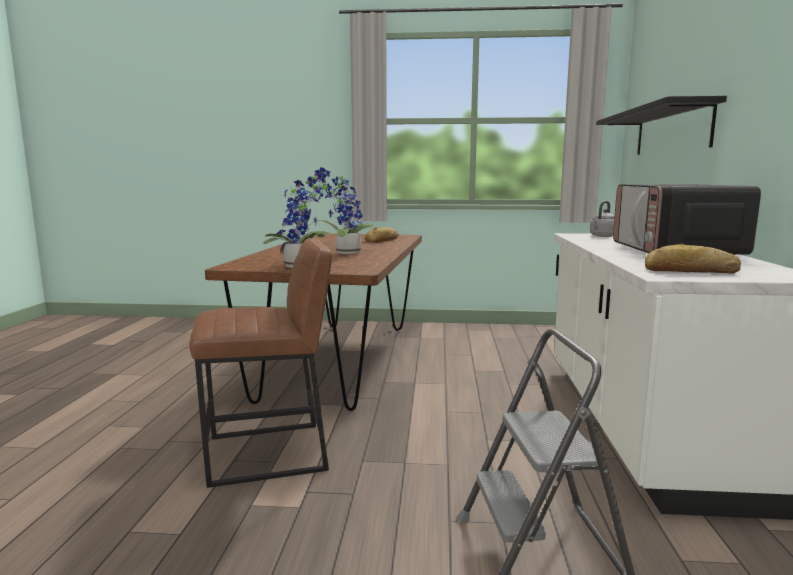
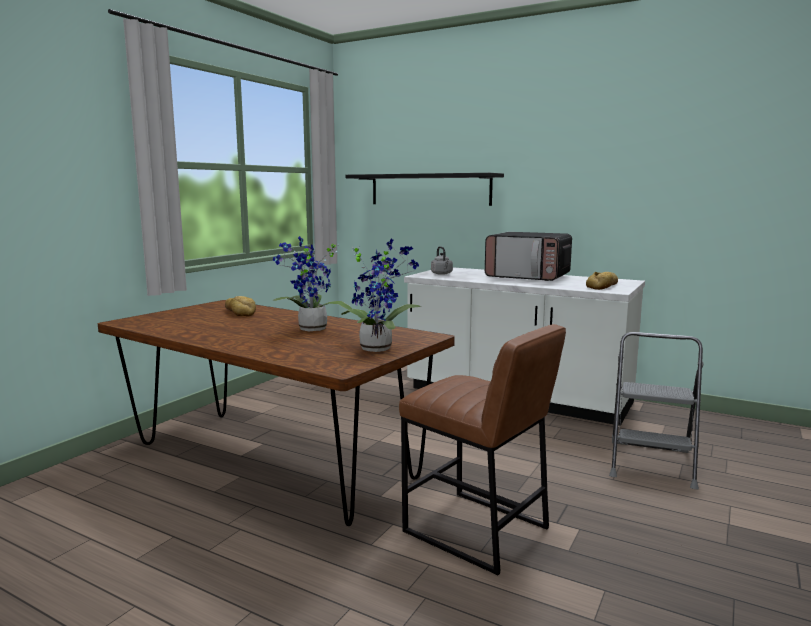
camera: 65 degrees left, 0 degrees up
brown chair [190,238,332,488] -> brown chair turned 120 degrees clockwise [399,324,566,575]

